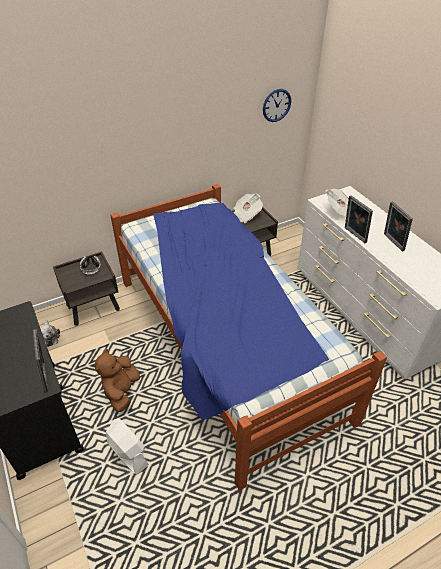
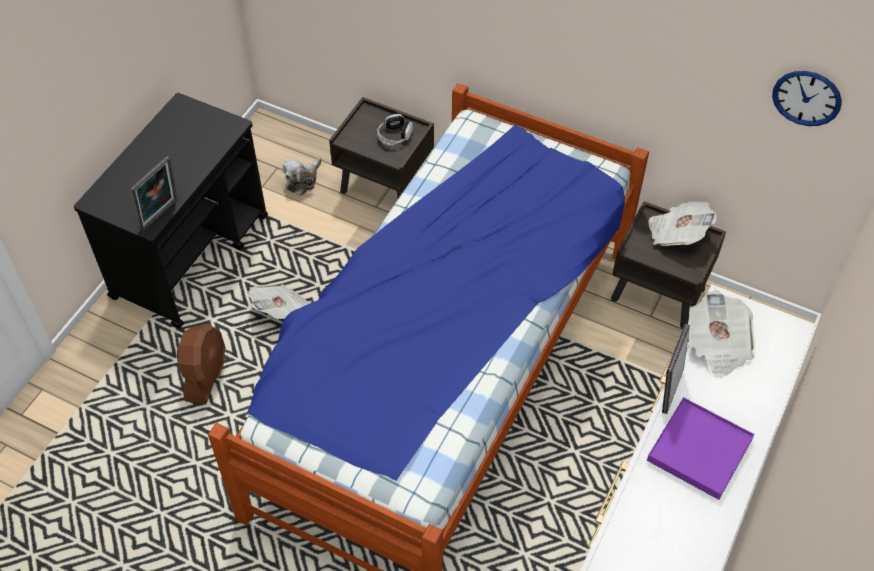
camera: 55 degrees right, 10 degrees up
brown plush toy [94,349,140,412] -> newspaper [248,284,312,319]
white fan [106,419,149,476] -> brown fan [177,323,226,404]
picture frame [384,201,413,252] -> purple tray [647,397,755,500]

